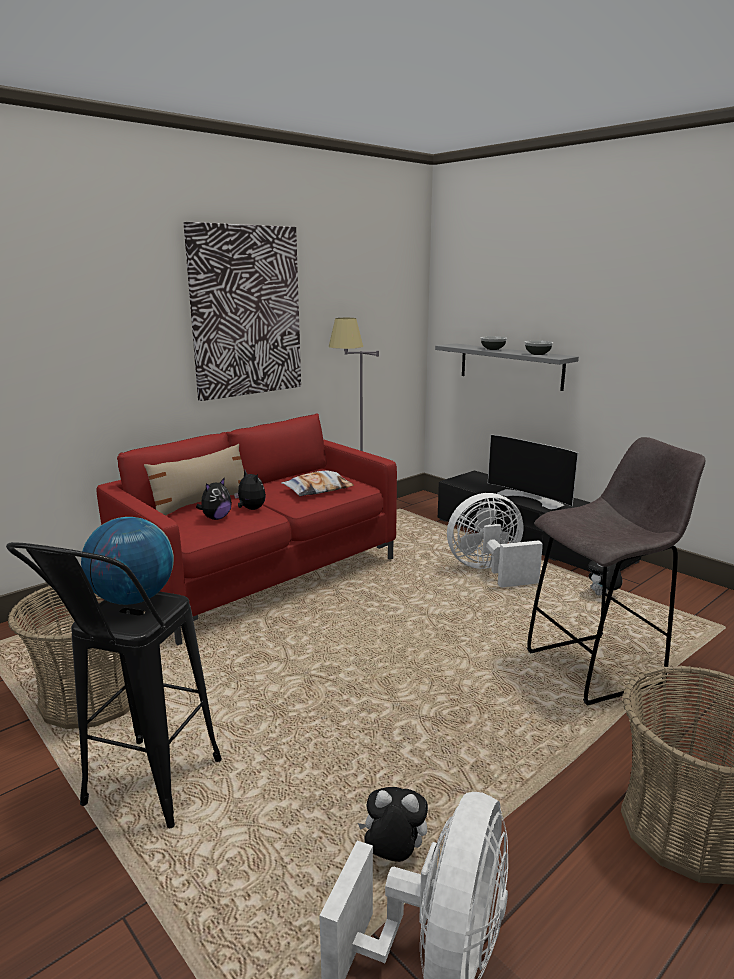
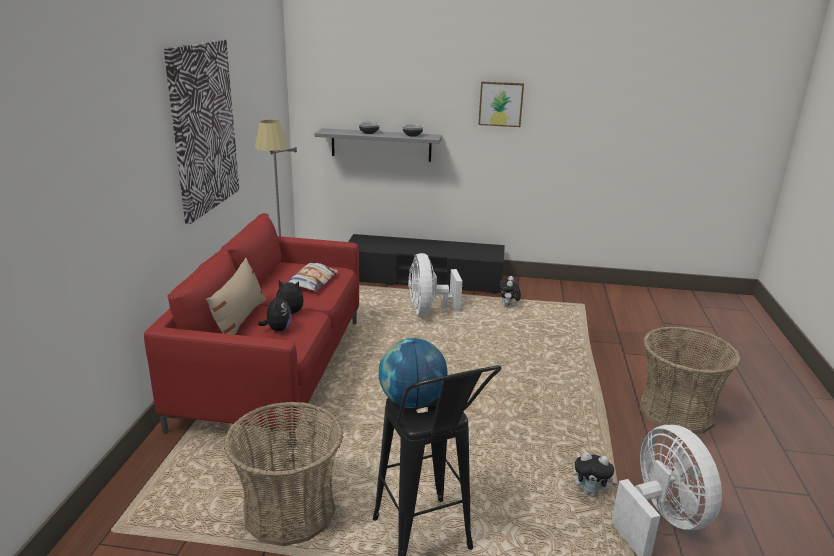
camera: 40 degrees left, 5 degrees up
plush toy [358,787,428,862] -> plush toy turned 135 degrees counterclockwise [573,452,617,497]
white fan [447,493,543,588] -> white fan turned 45 degrees counterclockwise [408,253,462,316]
television [488,435,578,509] -> none
grey stool [527,437,705,706] -> none
none -> picture [478,81,524,127]

